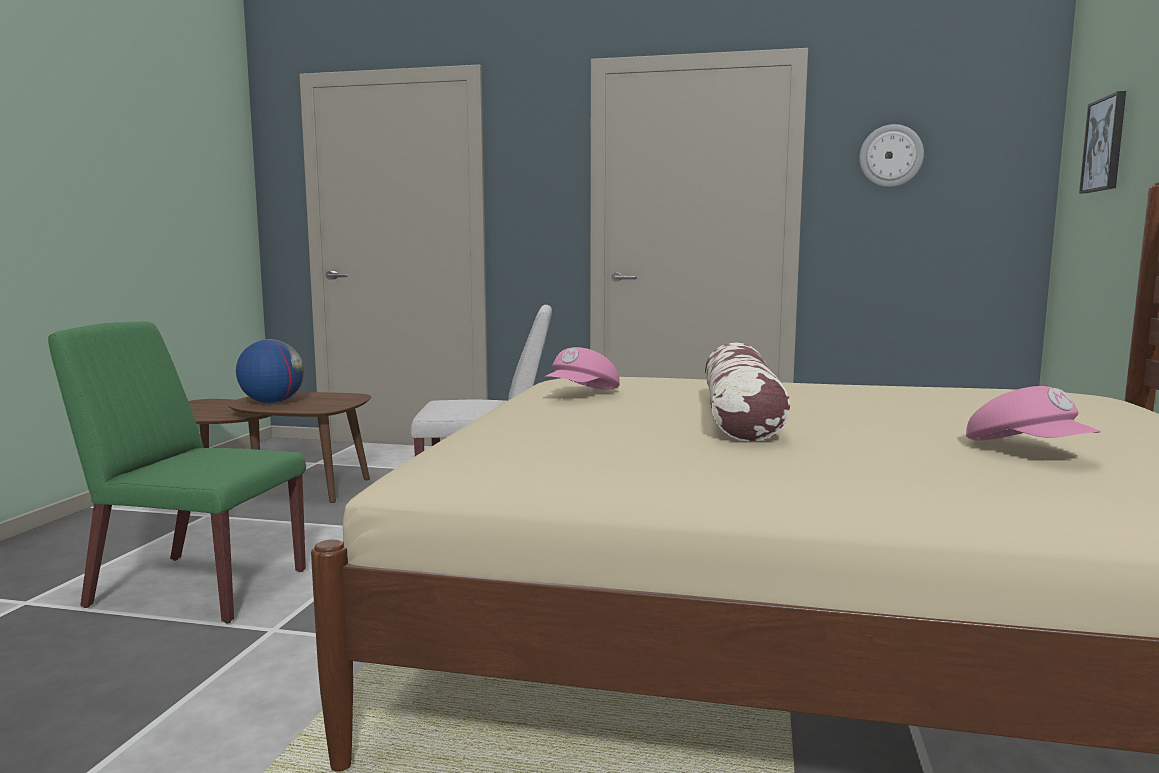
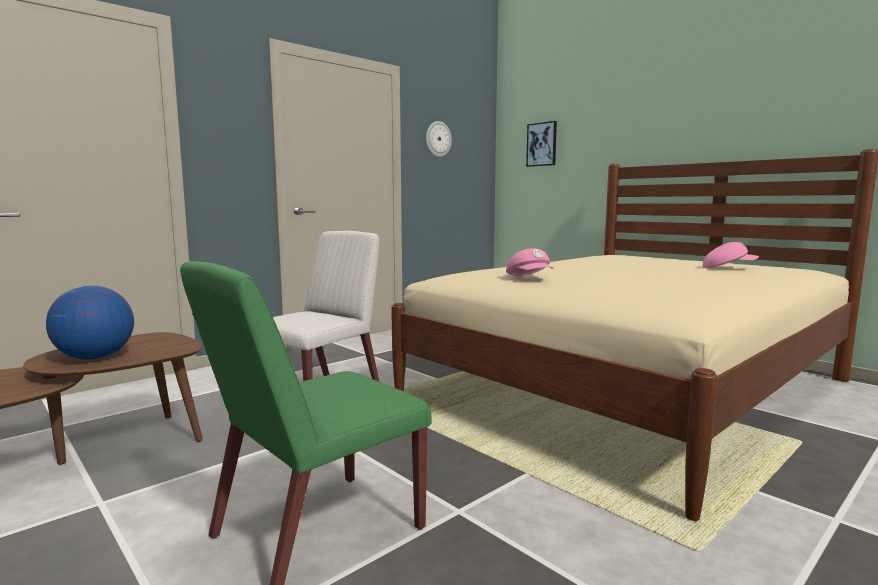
camera: 55 degrees left, 0 degrees up
pillow [705,342,790,441] -> none

